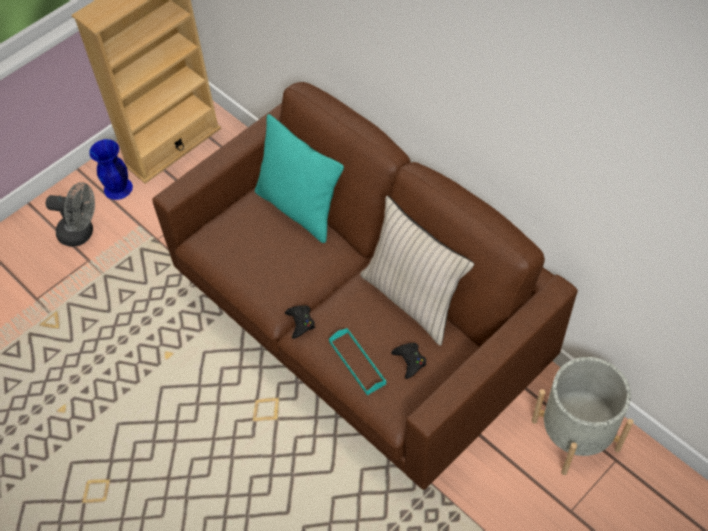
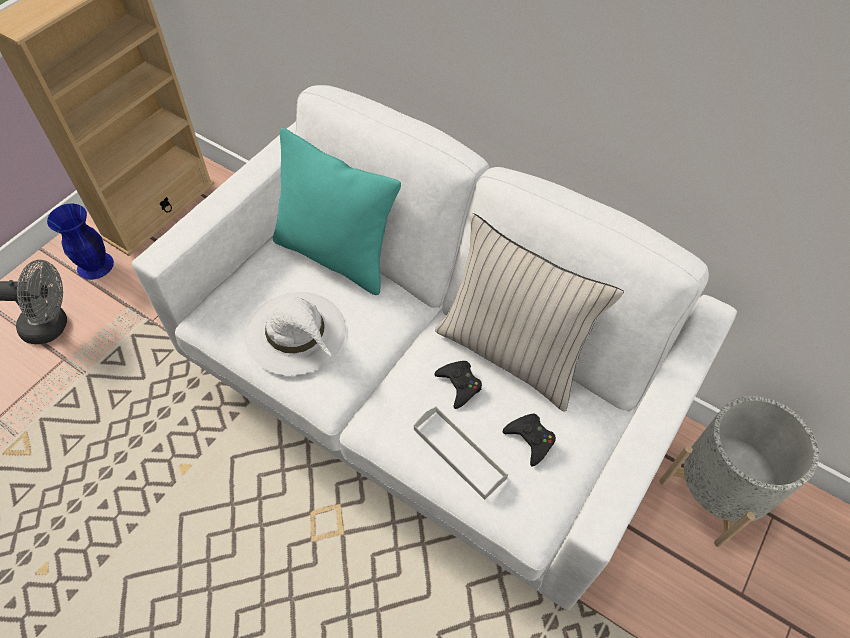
camera: 15 degrees left, 0 degrees up
brown sofa [152,82,578,490] -> white sofa [132,85,737,610]
black game controller [285,305,315,339] -> black game controller moved to [434,361,482,409]
turquoise tray [329,328,386,395] -> grey tray [414,406,508,500]
none -> white hat [245,292,346,375]

